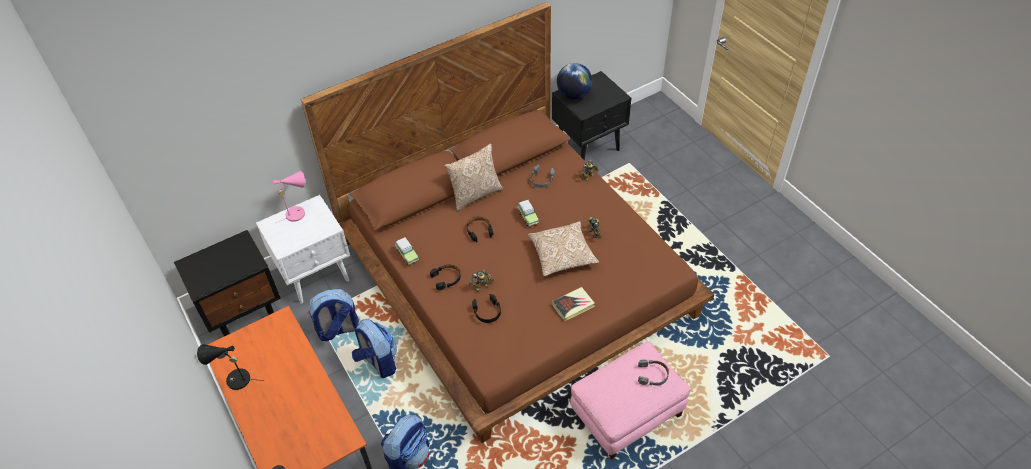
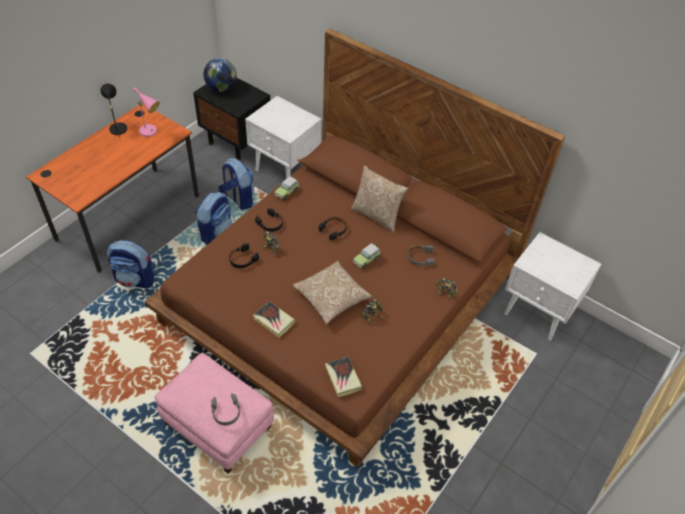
camera: 65 degrees right, 0 degrees up
pink table lamp [272,171,305,223] -> pink table lamp moved to [133,87,160,137]
black nightstand [552,71,631,160] -> white nightstand [504,232,601,341]
globe [557,63,592,99] -> globe moved to [203,58,237,92]
none -> book [325,356,363,397]

